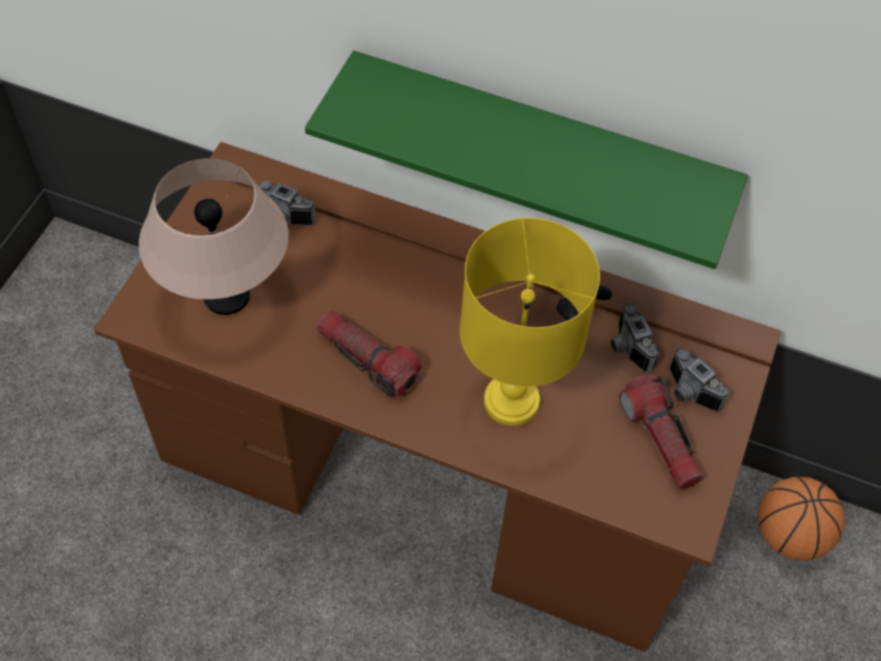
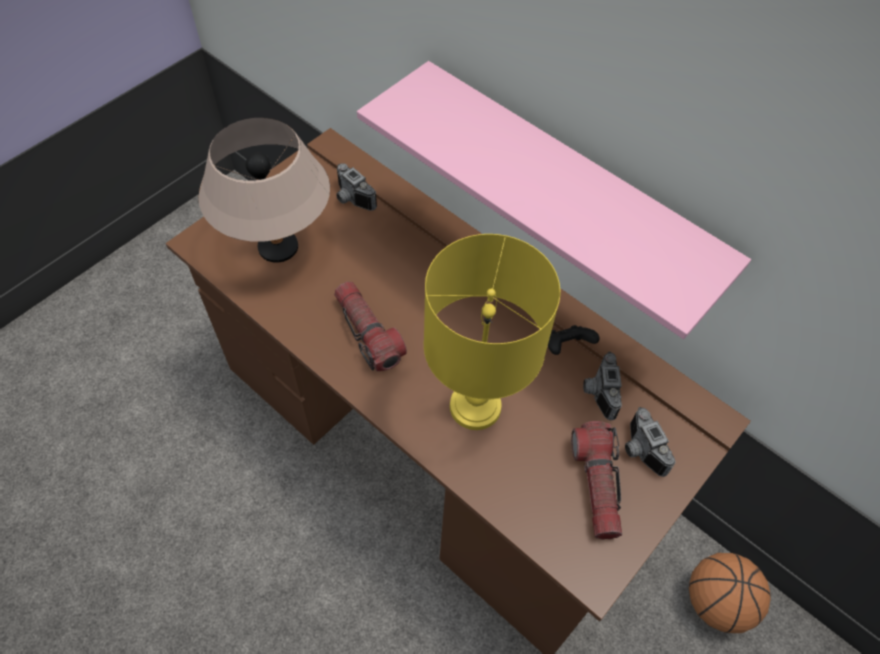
camera: 20 degrees right, 0 degrees up
green shelf [305,50,748,269] -> pink shelf [357,61,751,339]

